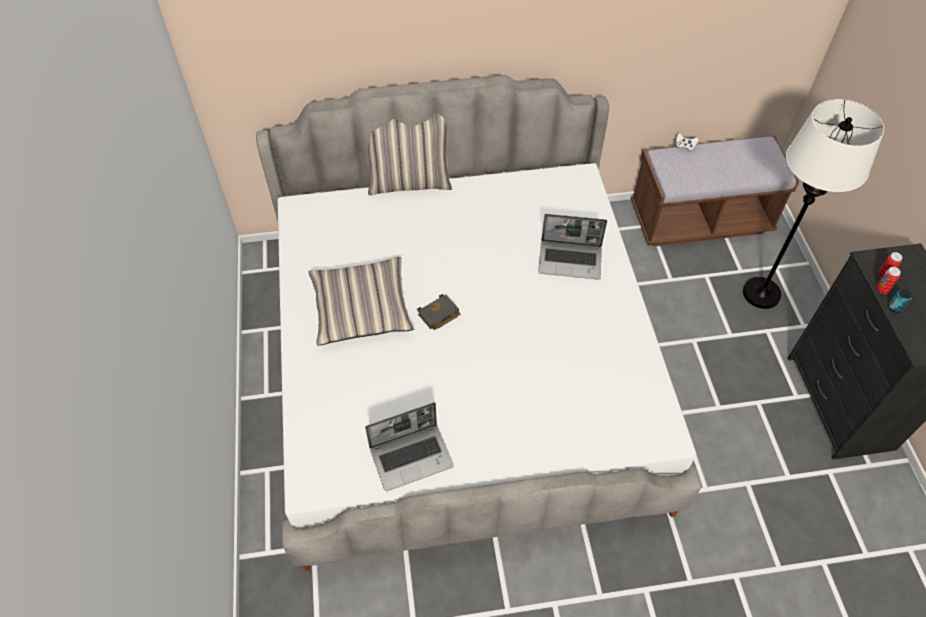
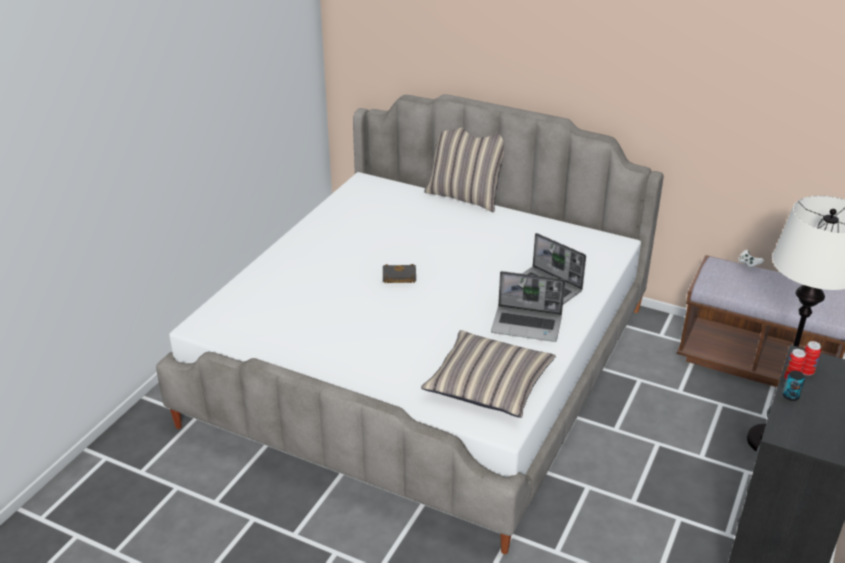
camera: 35 degrees right, 20 degrees down
pillow [309,257,414,346] -> pillow moved to [421,330,556,418]
laptop [365,402,454,491] -> laptop moved to [491,271,565,342]

